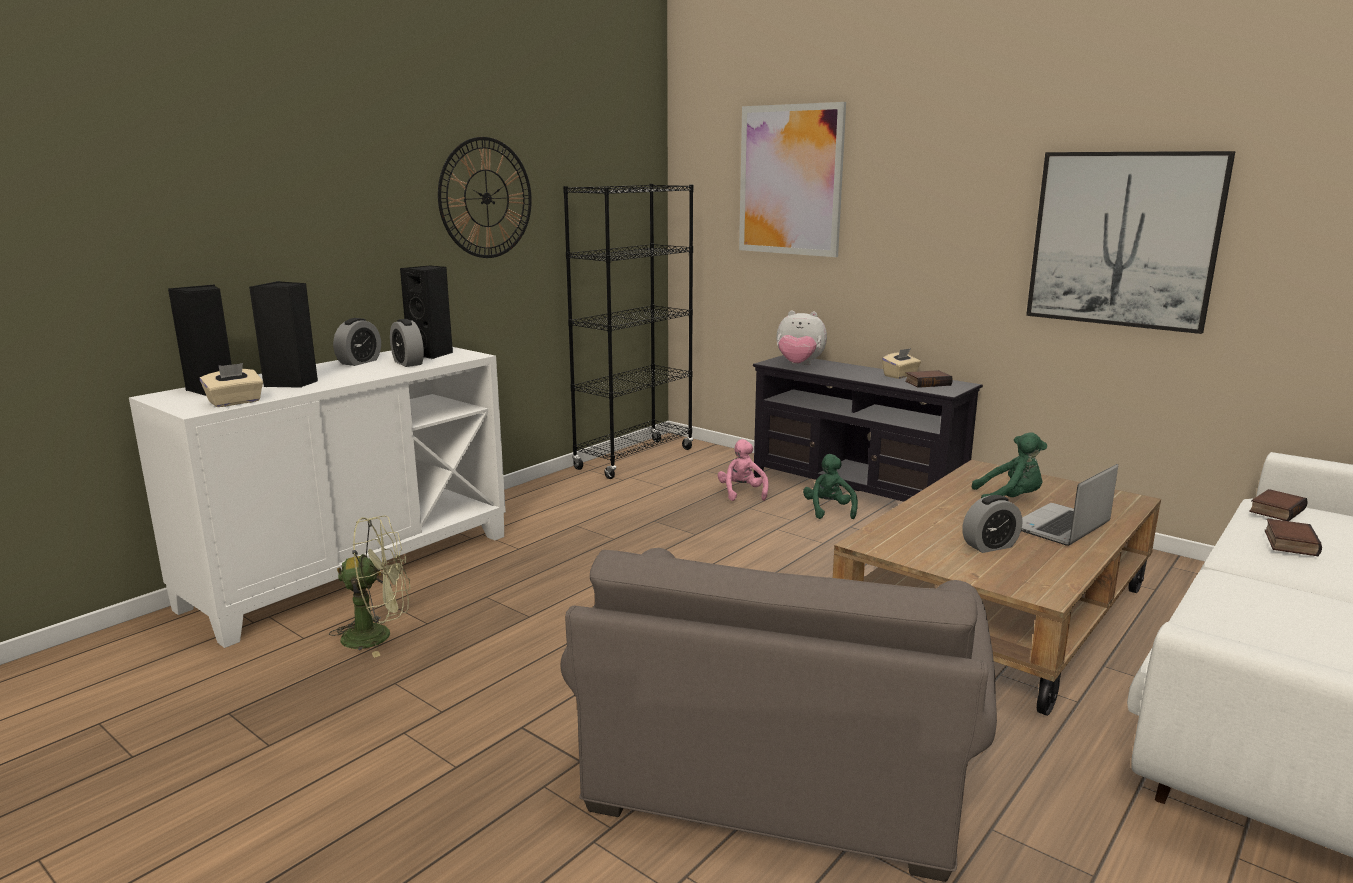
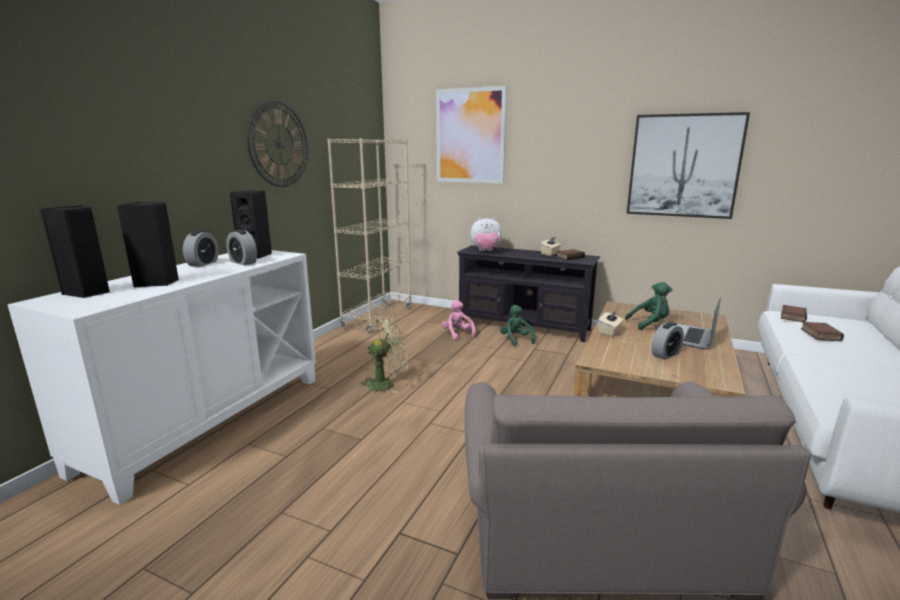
camera: 15 degrees left, 0 degrees up
beige tissue box [200,363,263,407] -> beige tissue box moved to [598,311,624,337]
green fan [329,516,410,658] -> green fan moved to [358,316,408,394]
black bookcase [563,184,694,479] -> beige bookcase [327,138,412,333]

